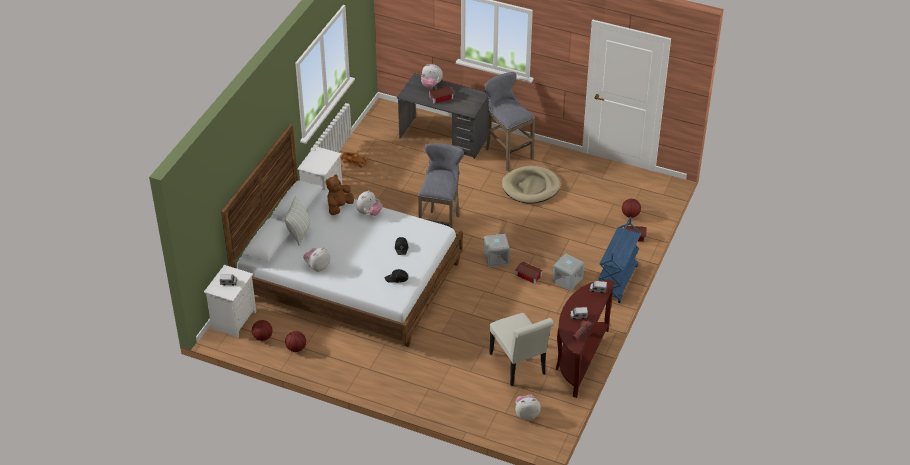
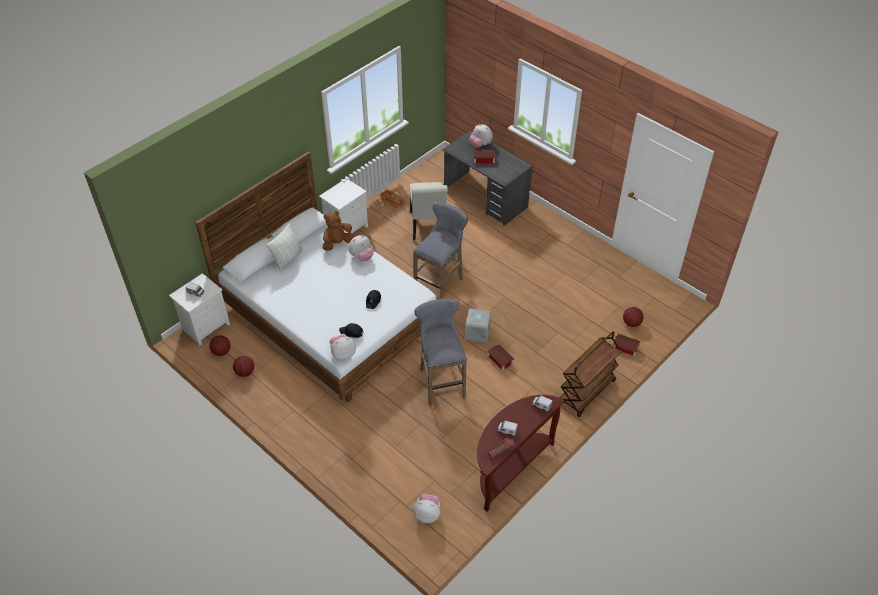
camera: 20 degrees right, 5 degrees up
plush toy [303,247,330,272] -> plush toy moved to [329,334,356,360]
grey stool [484,72,535,171] -> grey stool moved to [415,299,467,406]
white chair [489,313,554,386] -> white chair moved to [409,182,448,240]
beige dog bed [502,166,561,204] -> none
grey storage box [553,254,584,291] -> none
blue cart [598,217,641,303] -> brown cart [559,331,622,417]

